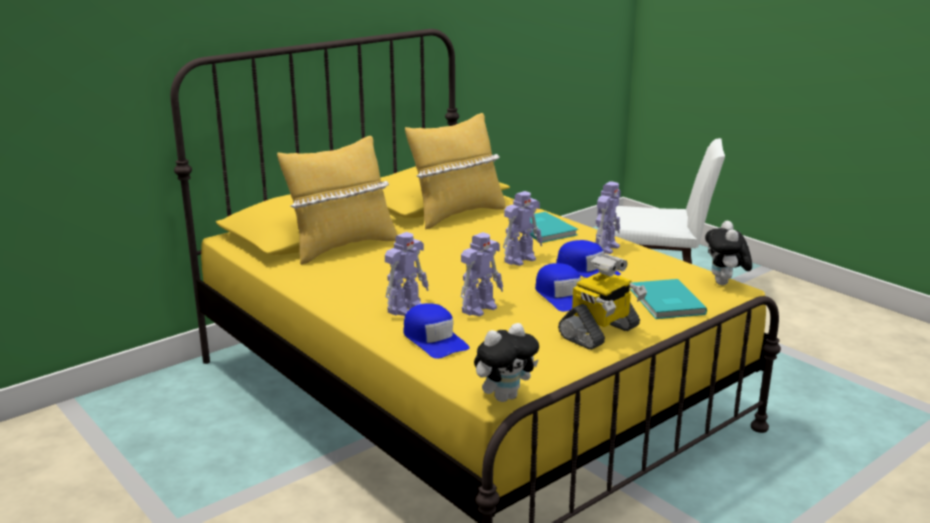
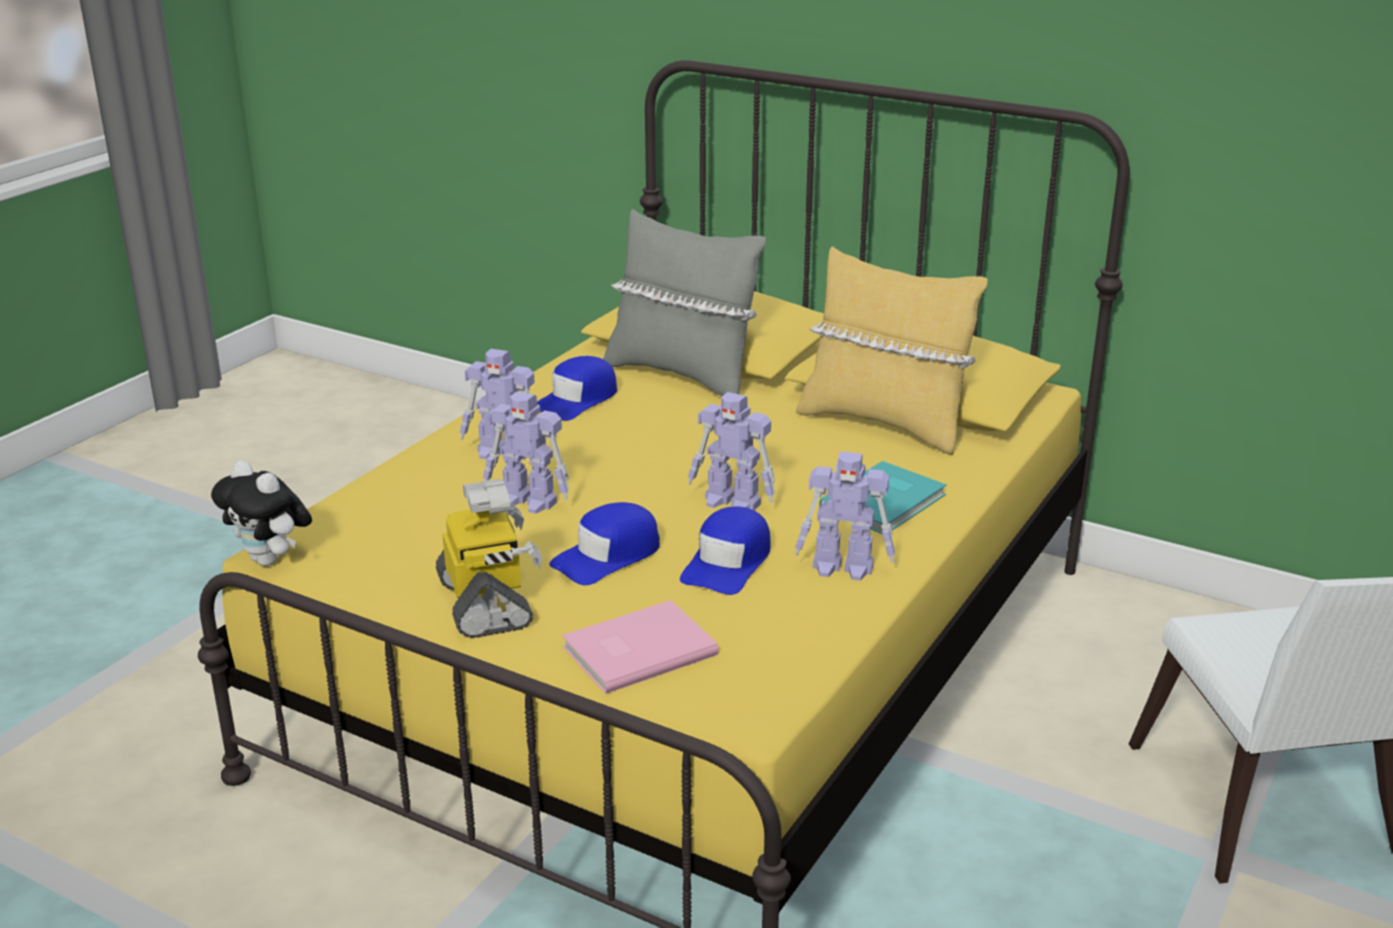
camera: 70 degrees right, 5 degrees up
yellow pillow [277,136,397,265] -> grey pillow [603,209,766,396]
blue cap [403,303,469,359] -> blue cap moved to [537,356,617,421]
toy robot [558,254,647,350] -> toy robot turned 135 degrees counterclockwise [436,479,543,638]
turquoise book [630,279,707,319] -> pink book [562,600,719,694]
plush toy [705,220,752,285] -> none

